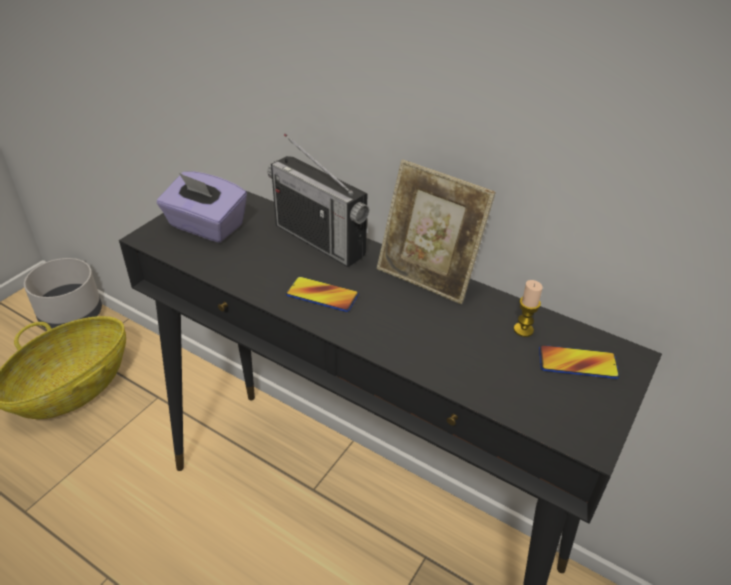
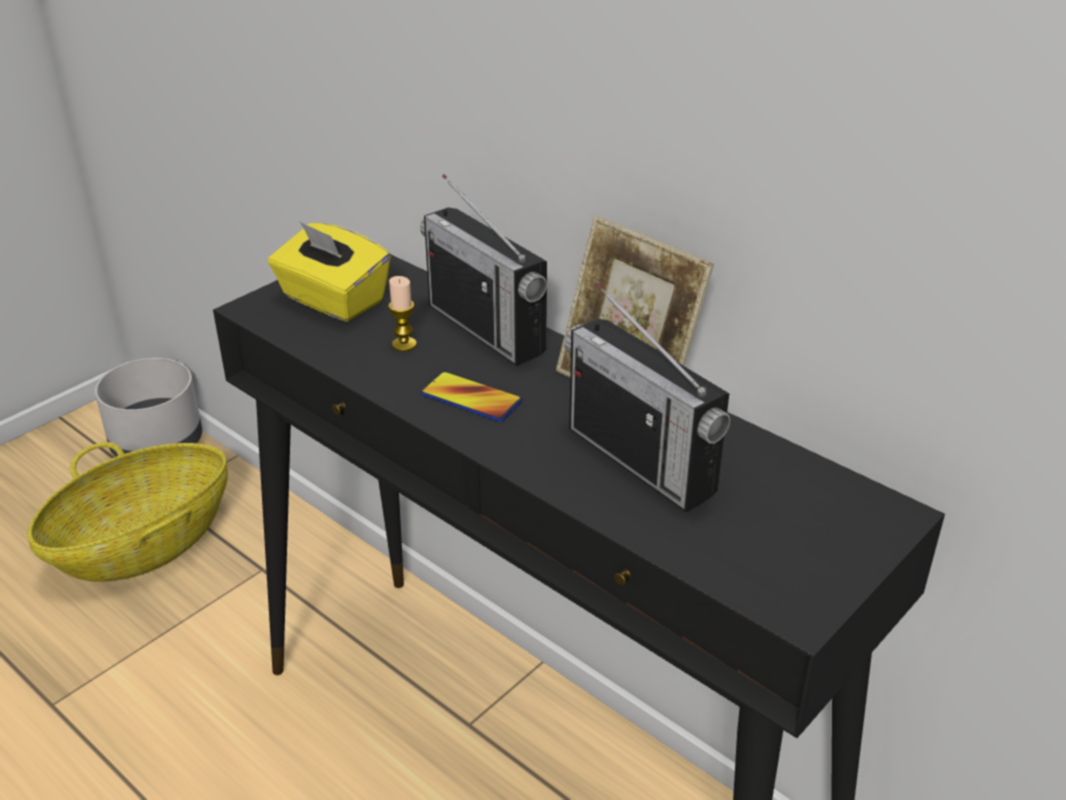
camera: 10 degrees right, 5 degrees down
purple tissue box [157,171,247,243] -> yellow tissue box [268,222,391,322]
candle [514,280,543,337] -> candle moved to [388,276,417,352]
phone [539,345,620,379] -> none
none -> radio [564,285,730,512]

